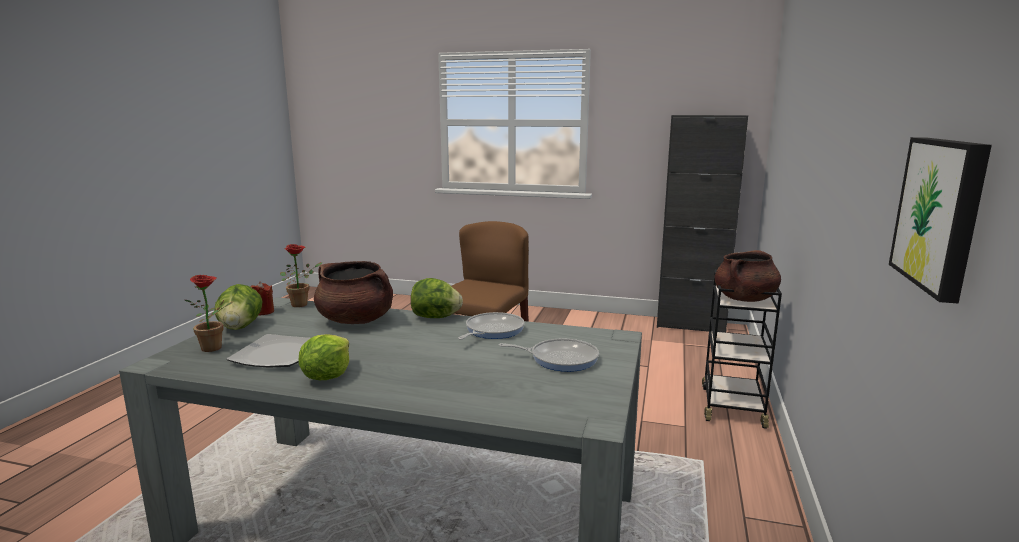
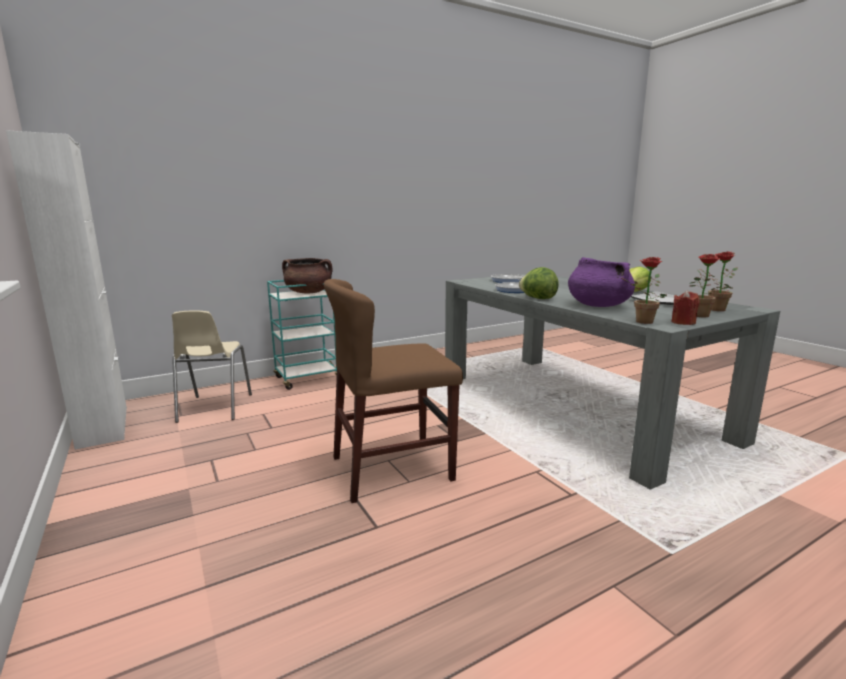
camera: 135 degrees left, 0 degrees up
lettuce [214,284,262,330] -> potted plant [689,254,731,317]
brown cooking pot [314,261,393,324] -> purple cooking pot [568,257,635,307]
black cabinet [657,115,748,332] -> white cabinet [6,130,127,450]
black cart [702,270,782,429] -> turquoise cart [267,280,337,390]
picture [889,137,992,304] -> none
none -> beige chair [172,311,252,423]

